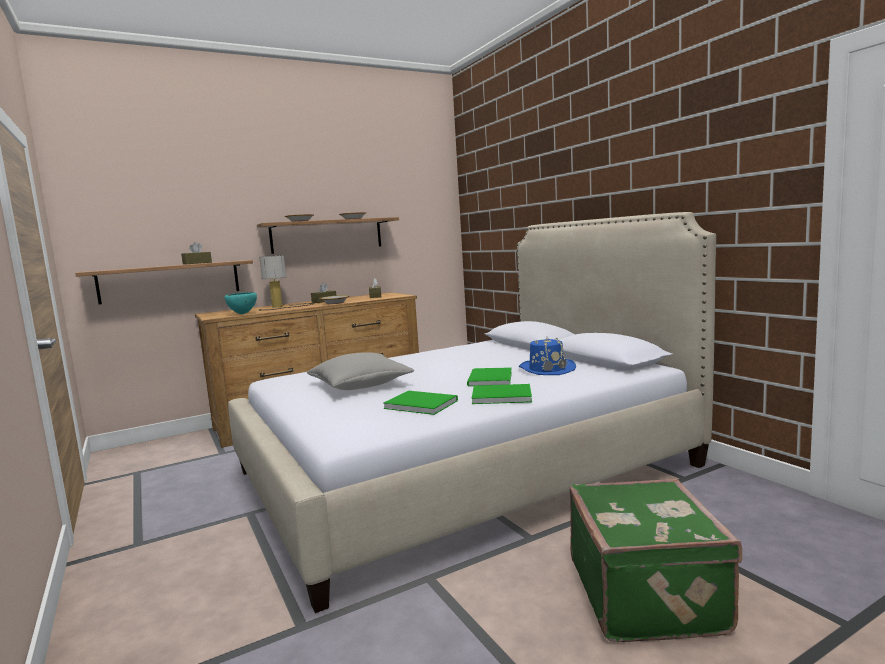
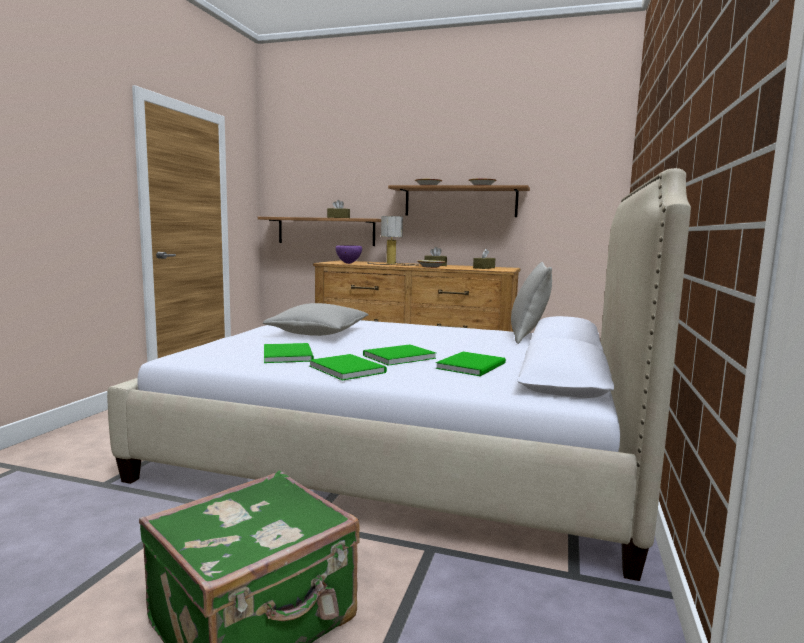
camera: 45 degrees right, 0 degrees up
turquoise bowl [224,292,257,314] -> purple bowl [336,245,362,264]
blue hat [519,337,576,375] -> green book [436,352,506,376]
none -> grey pillow [511,262,552,344]

